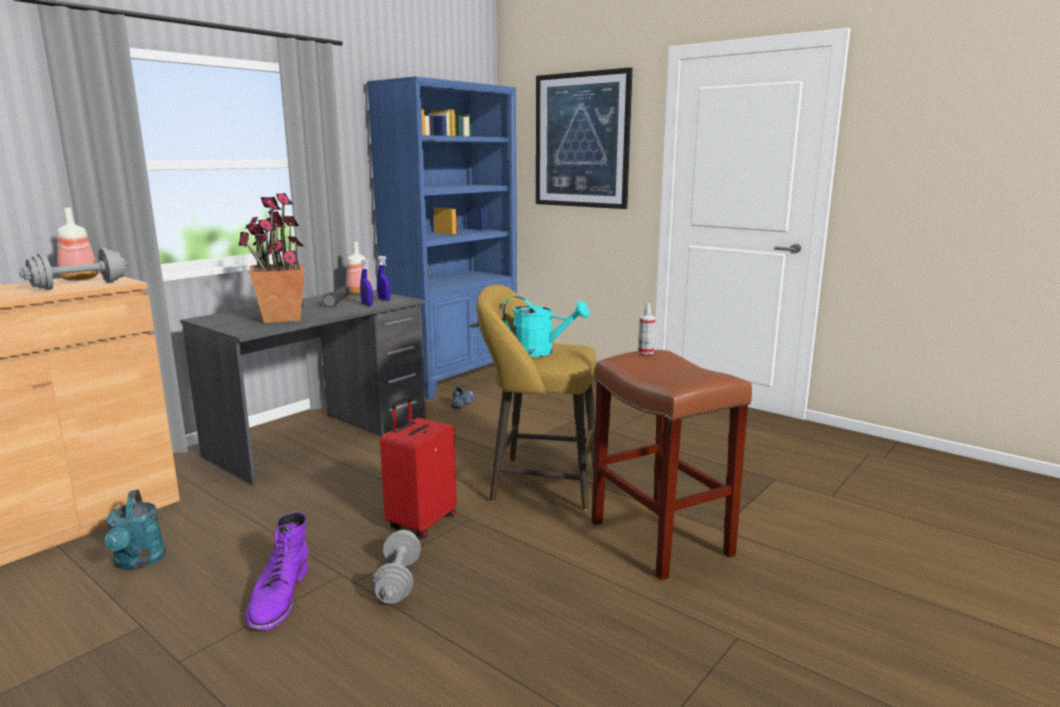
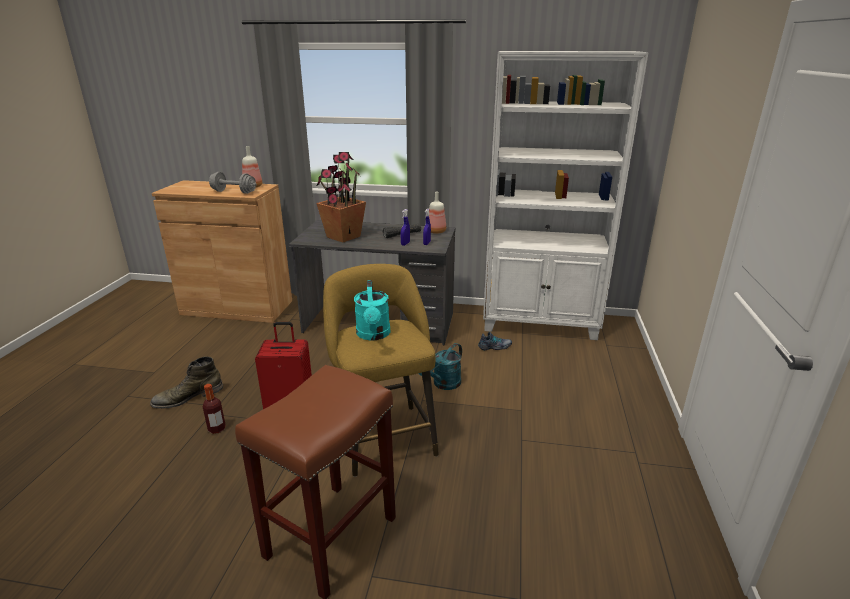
camera: 60 degrees right, 10 degrees up
turquoise watering can [105,490,166,570] -> turquoise watering can moved to [418,343,462,390]
purple boot [246,512,309,630] -> green boot [150,357,223,409]
blue bookcase [367,76,517,399] -> white bookcase [483,51,649,340]
grey dumbbell [372,530,421,604] -> bottle [203,384,226,434]
picture [536,67,633,209] -> none
spray bottle [638,303,655,355] -> none

